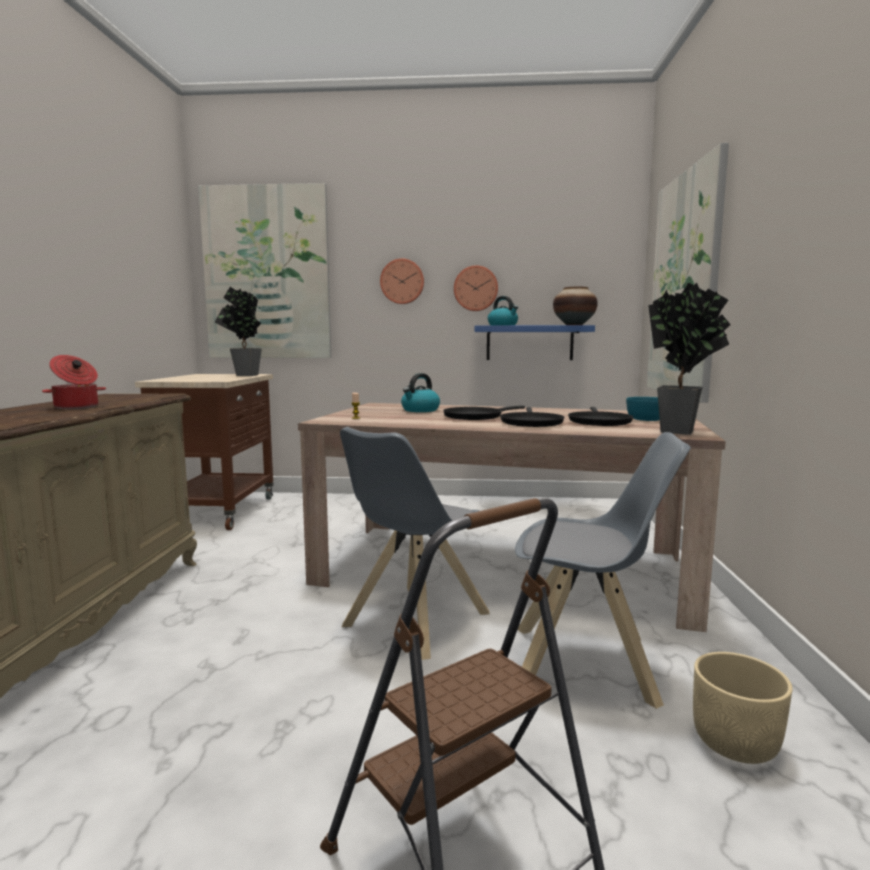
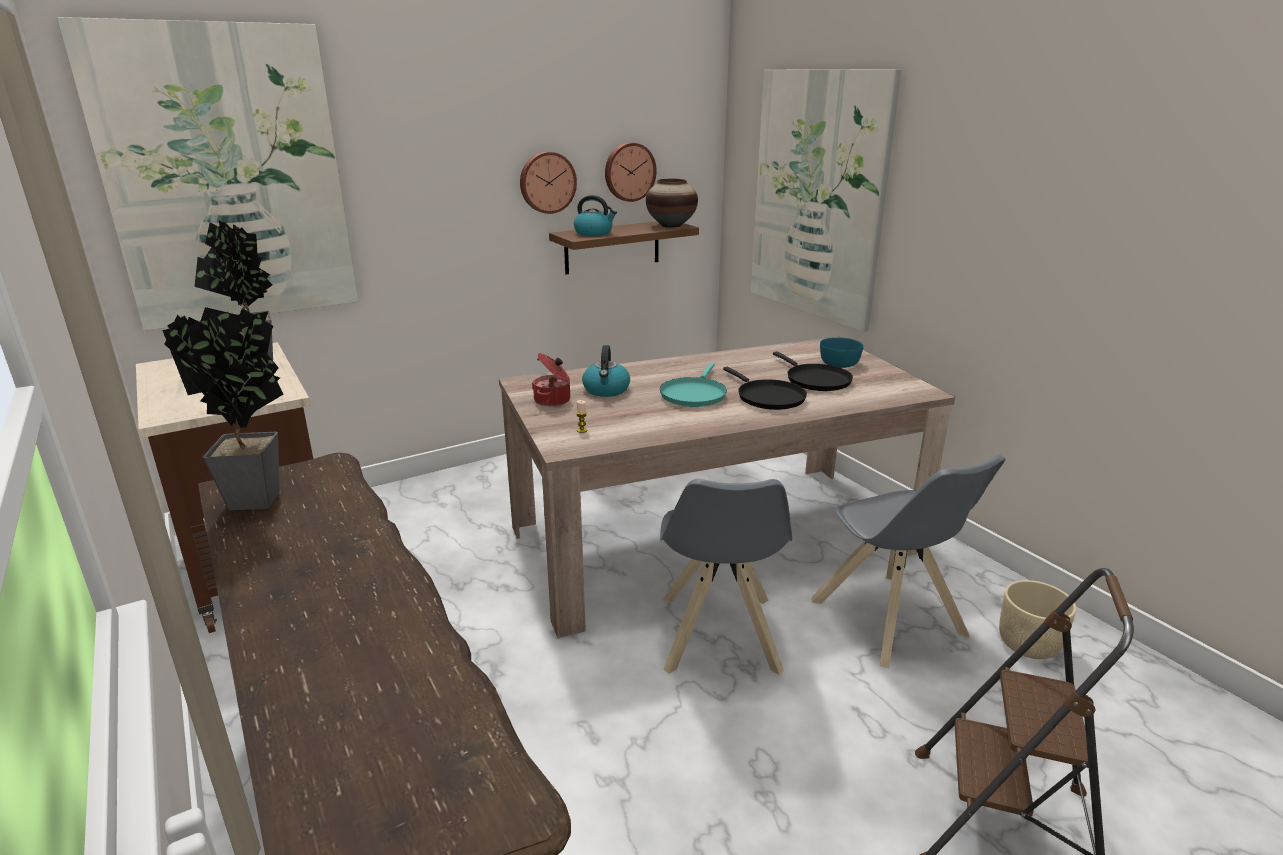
camera: 35 degrees left, 15 degrees up
cooking pot [42,355,106,409] -> cooking pot moved to [532,353,570,406]
wall clock [380,259,424,304] -> wall clock moved to [605,143,657,202]
black frying pan [443,405,525,420] -> turquoise frying pan [660,363,727,407]
blue shelf [475,325,595,360] -> brown shelf [549,221,699,274]
grey chair [515,432,691,709] -> grey chair turned 90 degrees clockwise [811,455,1005,668]
potted plant [648,282,731,435] -> potted plant moved to [162,307,284,511]

